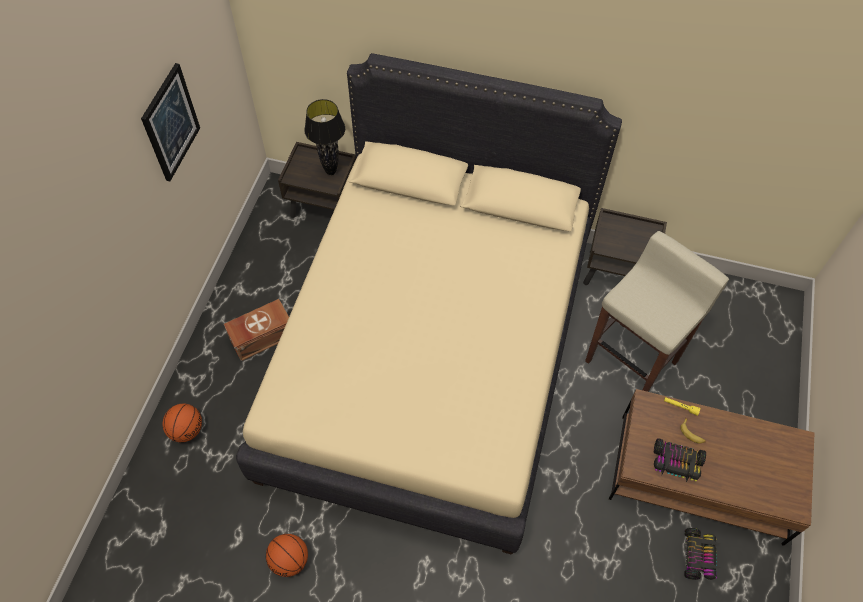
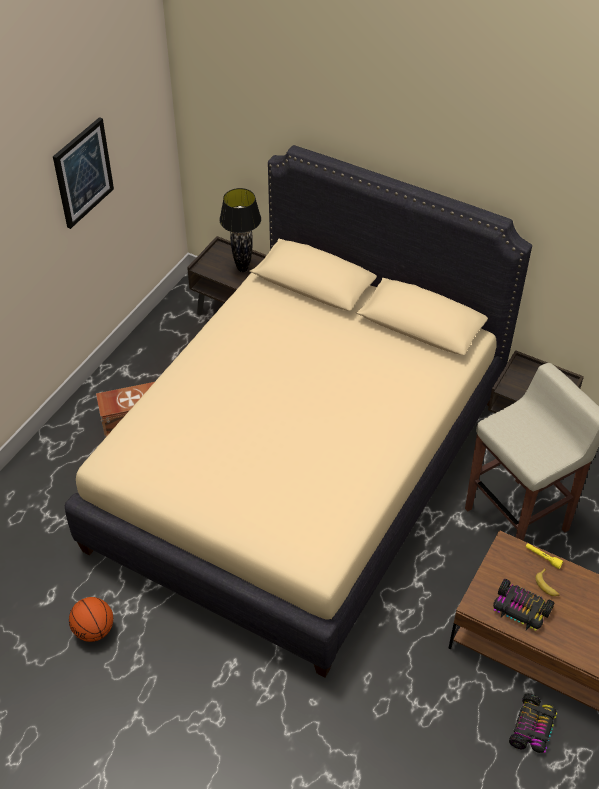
camera: 15 degrees right, 10 degrees down
basketball [163,403,202,442] -> none

